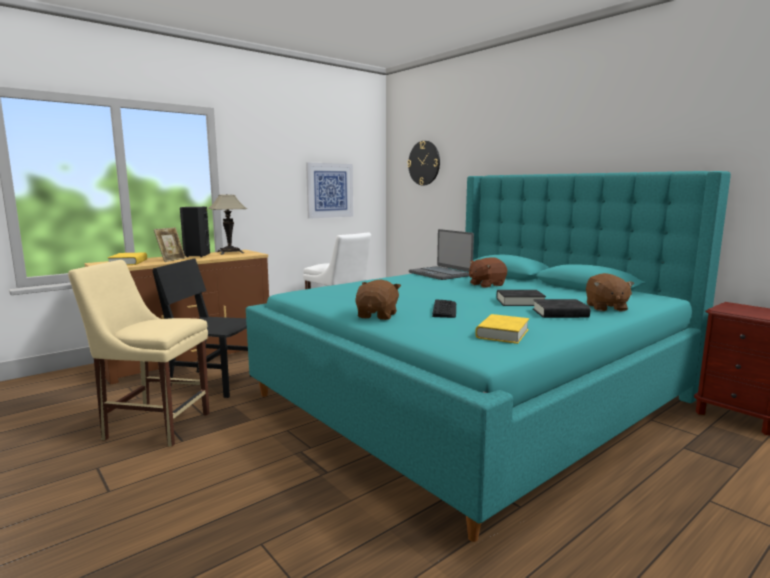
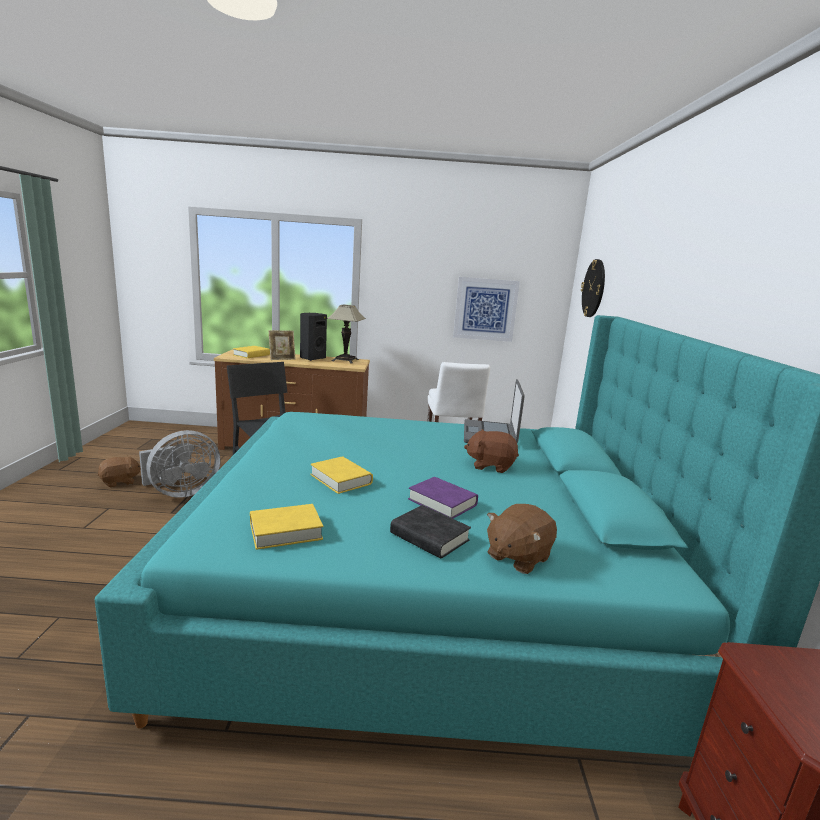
camera: 40 degrees right, 5 degrees up
beige chair [68,260,210,447] -> grey fan [139,430,221,498]
brown plush toy [355,279,401,320] -> brown plush toy moved to [98,455,141,488]
keyboard [432,299,456,318] -> yellow book [310,456,373,494]
black book [496,290,546,306] -> purple book [408,477,478,519]

